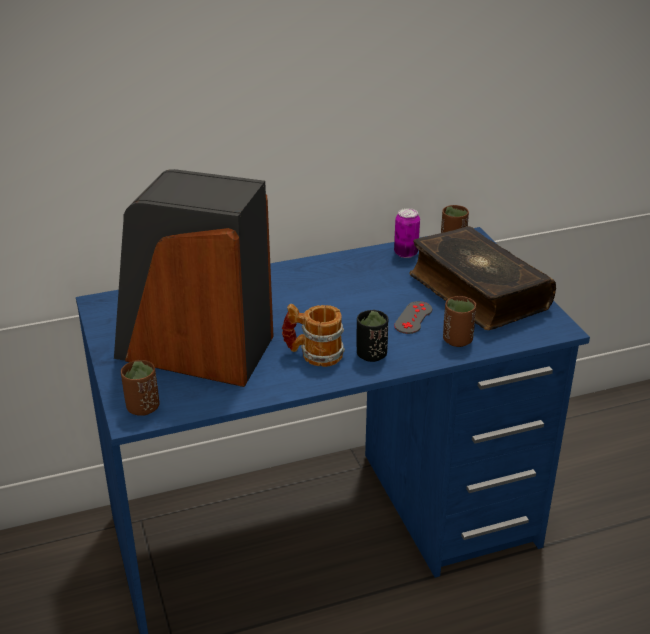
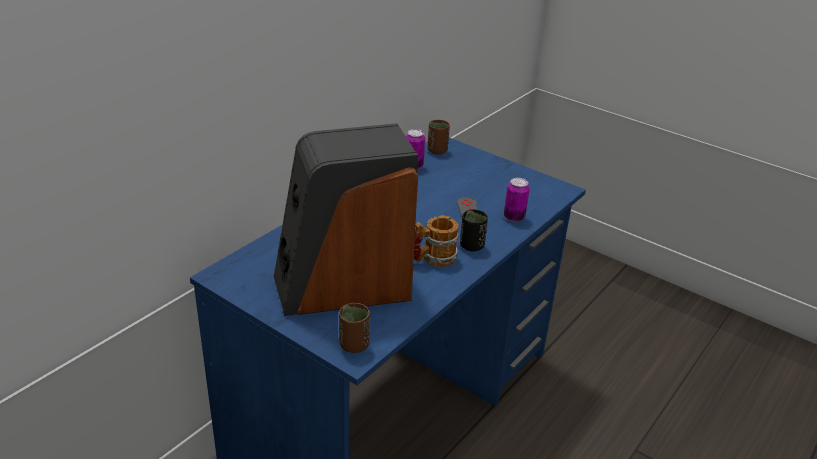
camera: 35 degrees left, 0 degrees up
book [409,226,556,330] -> none
brown cup [443,296,476,347] -> can [504,178,530,222]

